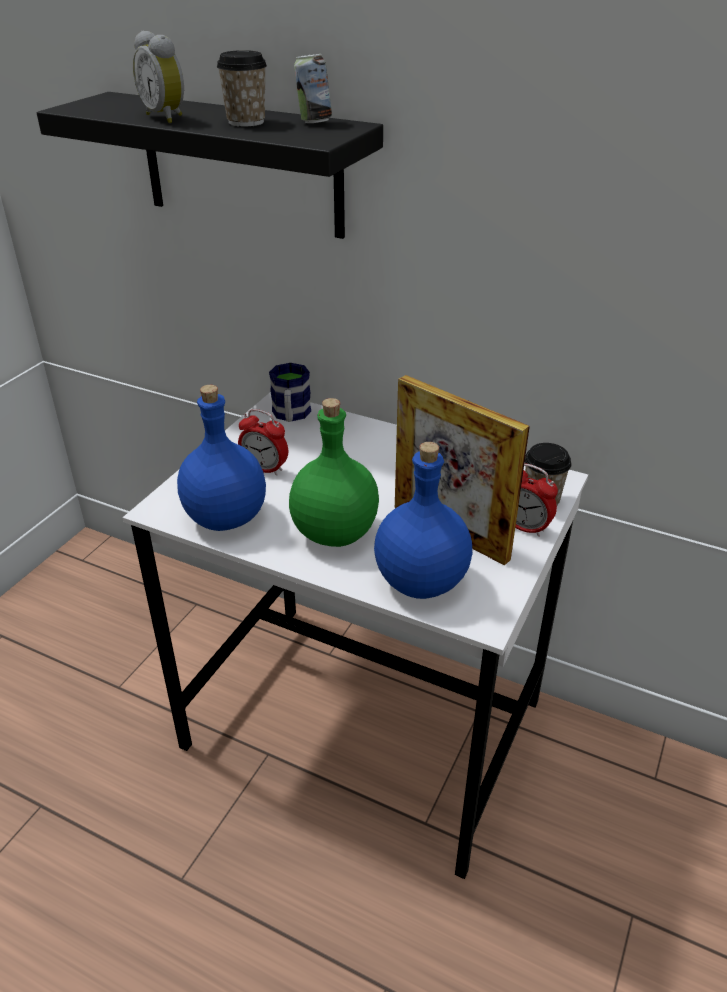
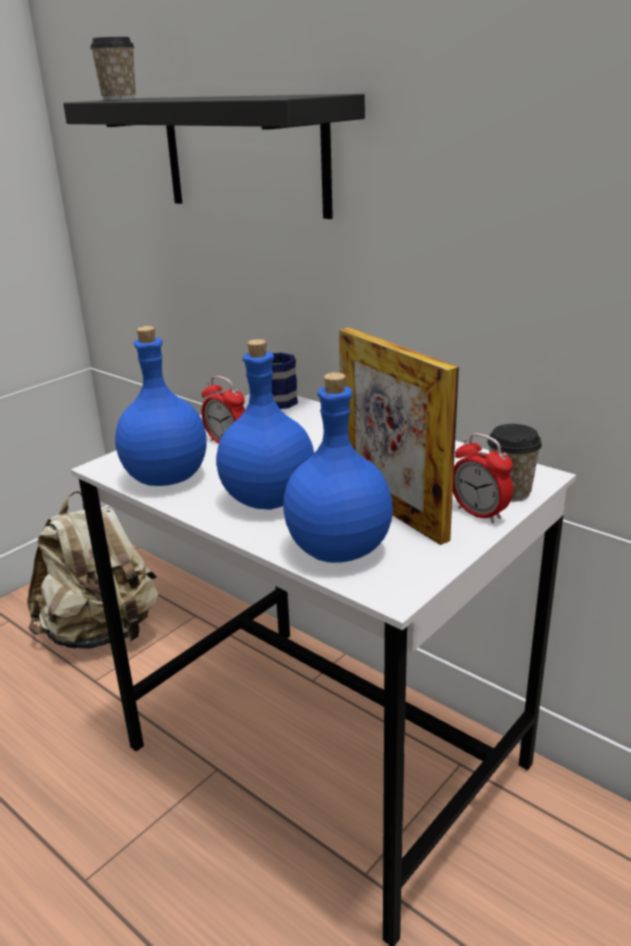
camera: 15 degrees right, 10 degrees down
alarm clock [133,31,184,123] -> none
cup [217,50,267,127] -> cup moved to [90,37,136,100]
green bottle [289,398,379,547] -> blue bottle [216,339,314,510]
can [294,54,332,123] -> none
none -> beige backpack [27,491,159,649]

